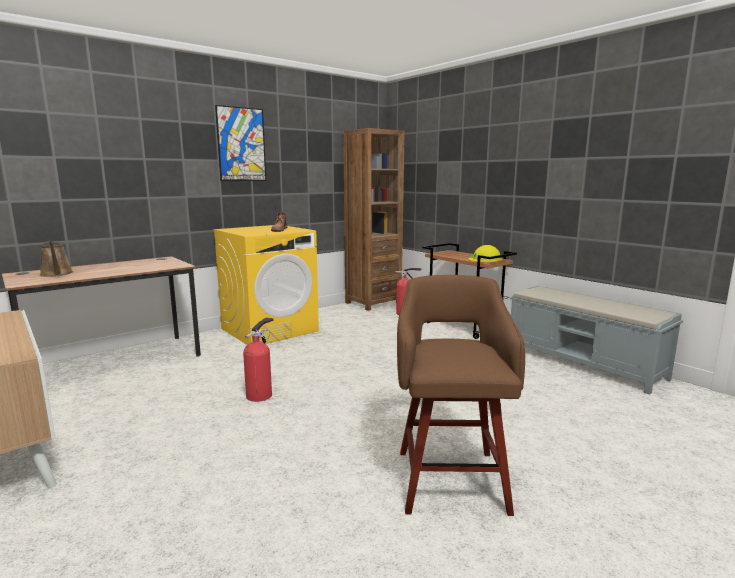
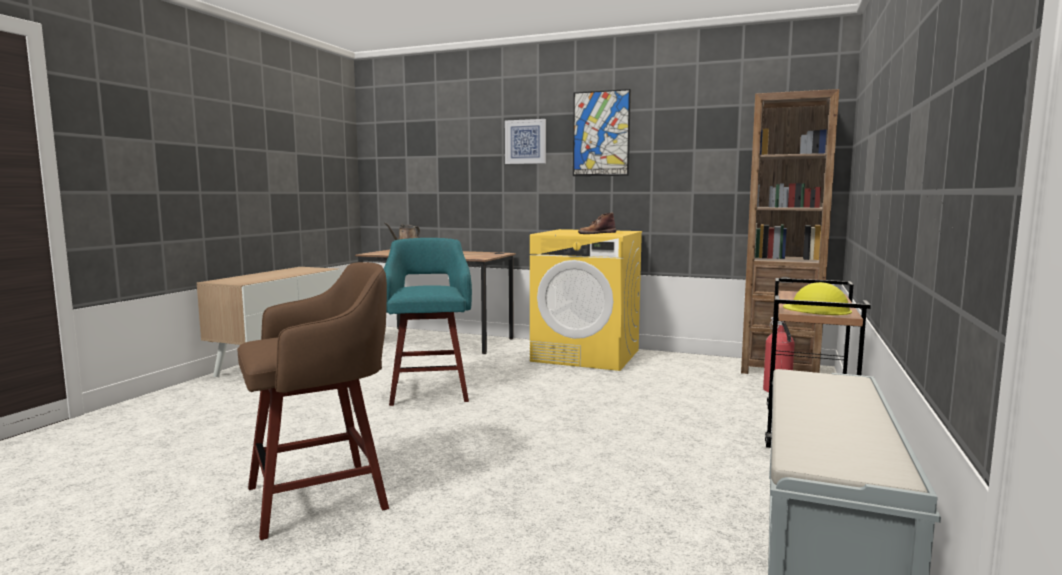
camera: 60 degrees right, 5 degrees down
fire extinguisher [243,317,273,402] -> turquoise stool [384,238,472,406]
none -> picture [505,119,546,164]

